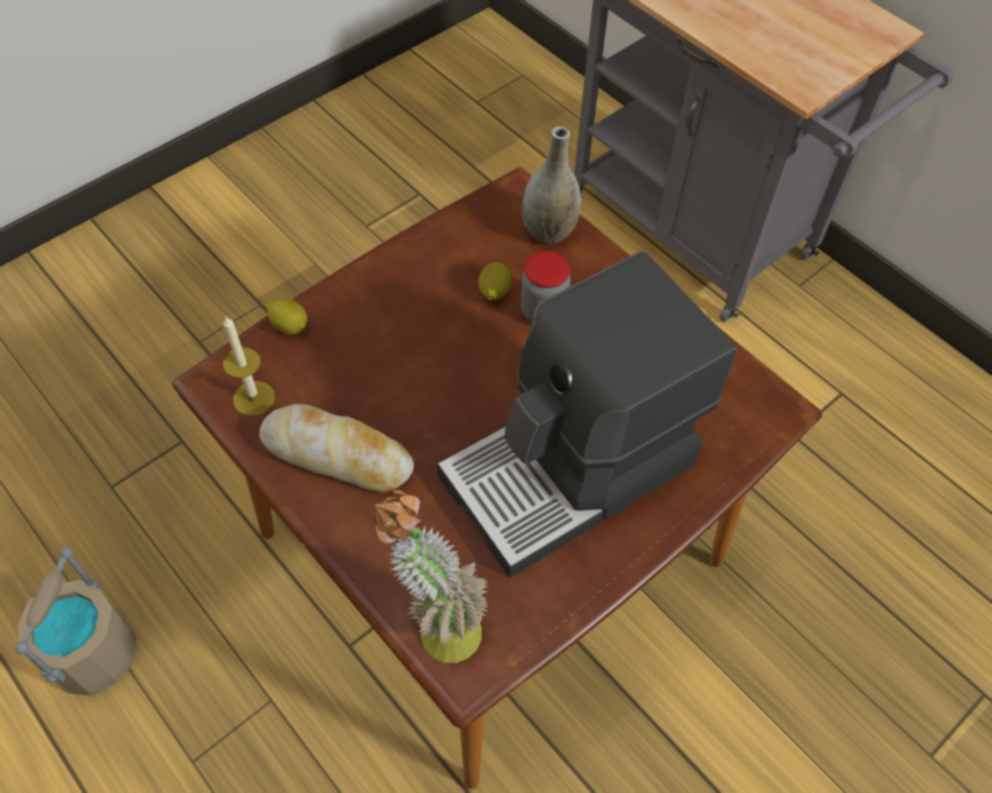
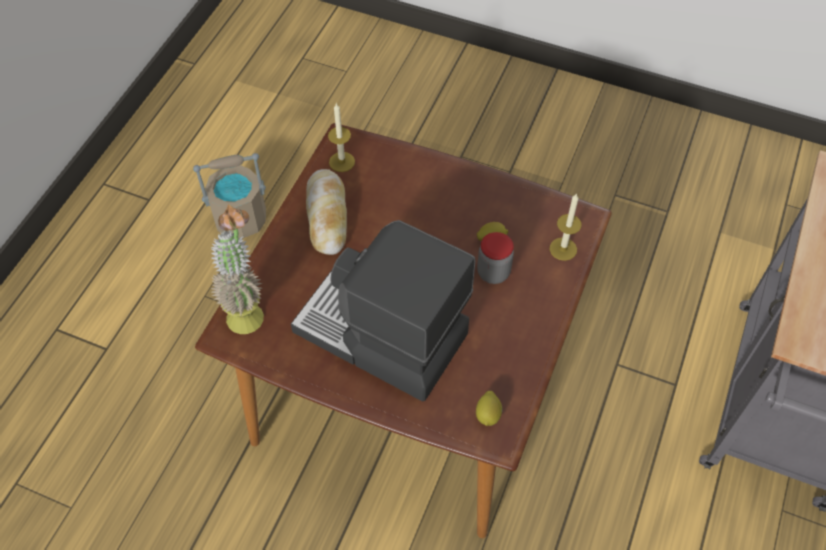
camera: 65 degrees right, 0 degrees up
lemon [266,298,307,335] -> lemon moved to [476,391,502,426]
grey vase [522,126,581,244] -> candle [549,193,582,261]

